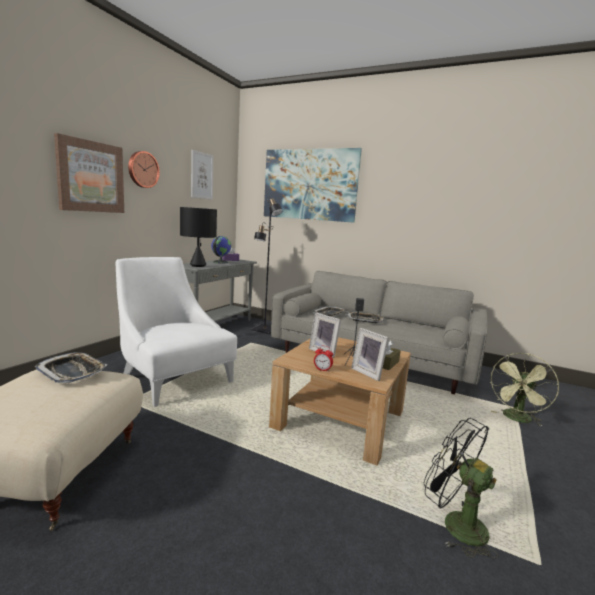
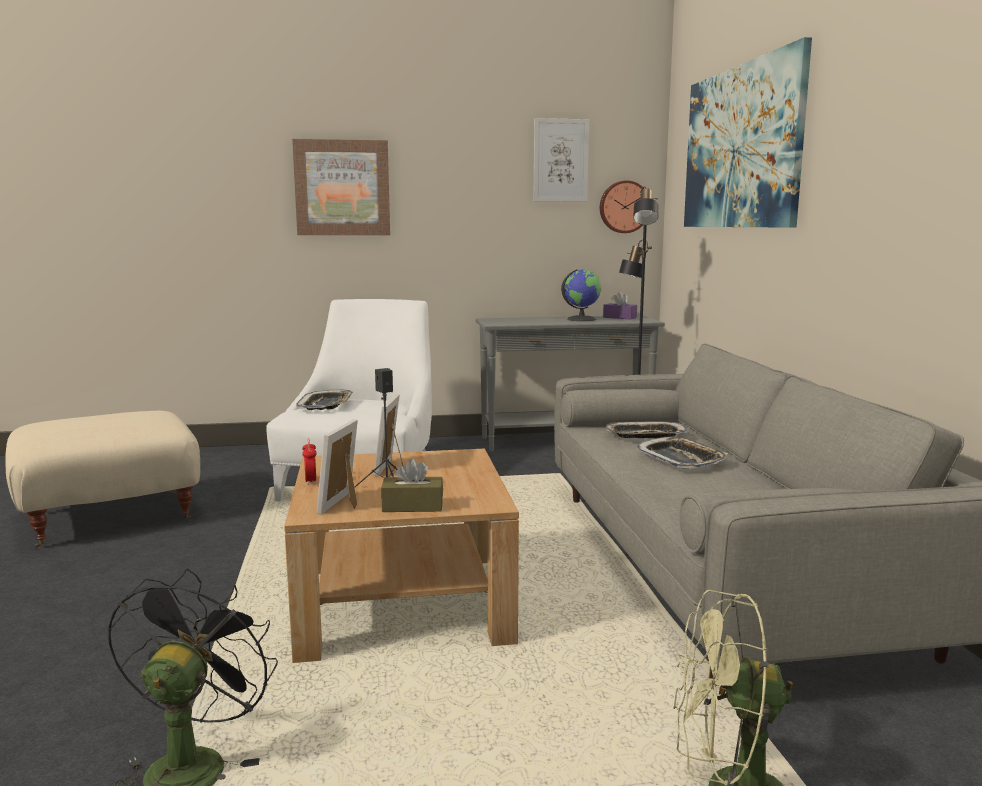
camera: 55 degrees right, 0 degrees up
tray [35,352,107,383] -> tray moved to [297,390,353,410]
wall clock [128,151,160,188] -> wall clock moved to [600,180,644,233]
black table lamp [180,207,217,267] -> none

